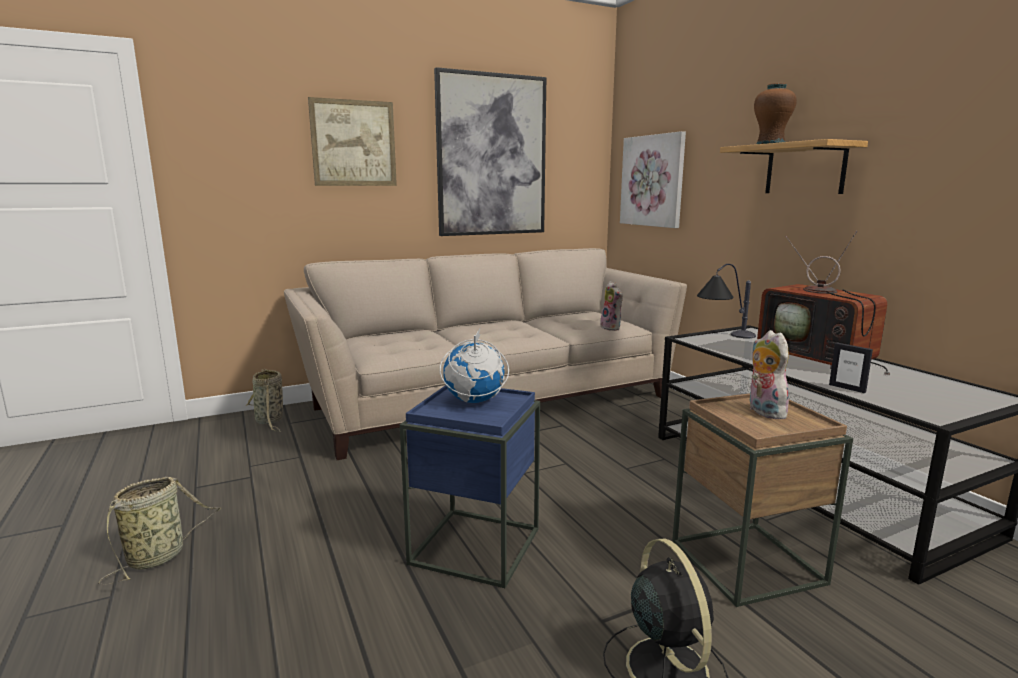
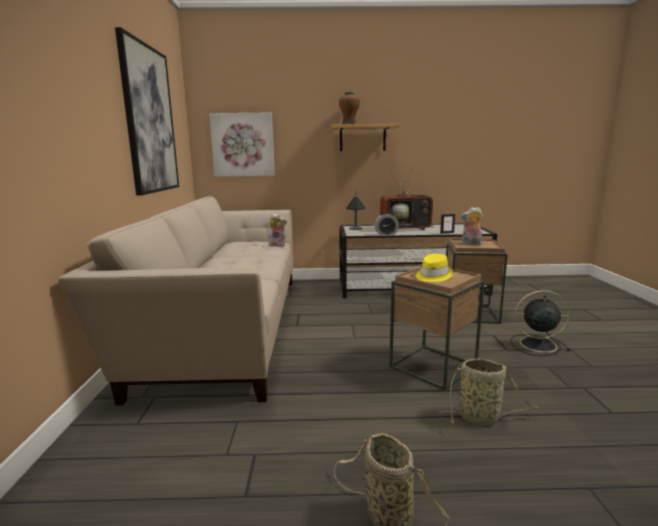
camera: 65 degrees left, 0 degrees up
basket [245,369,283,432] -> basket moved to [439,358,539,426]
picture [308,97,397,186] -> none
blue side table [400,385,540,588] -> brown side table [389,266,485,390]
globe [440,329,509,403] -> yellow hat [416,254,453,282]
none -> alarm clock [375,213,399,235]

